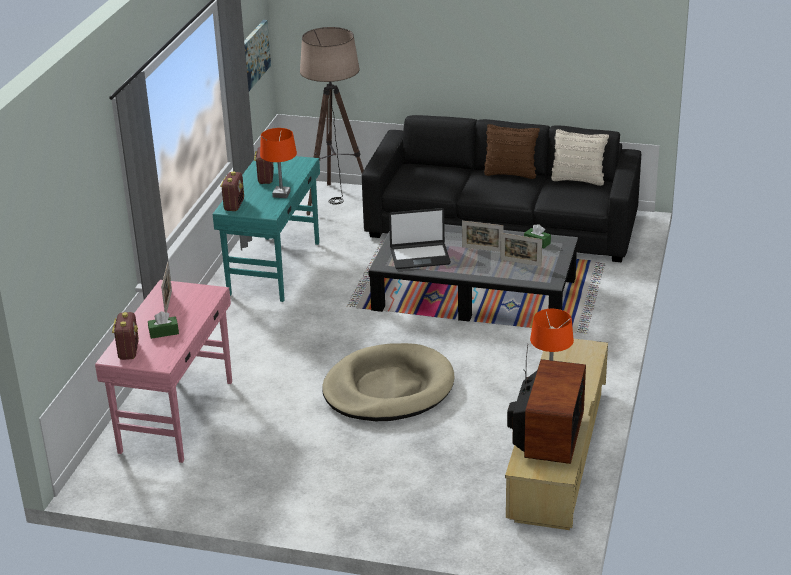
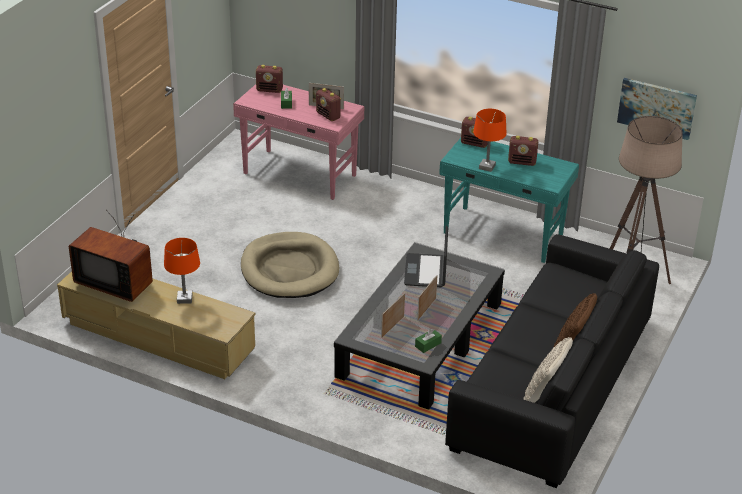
camera: 100 degrees right, 5 degrees up
none -> radio [316,88,341,121]

